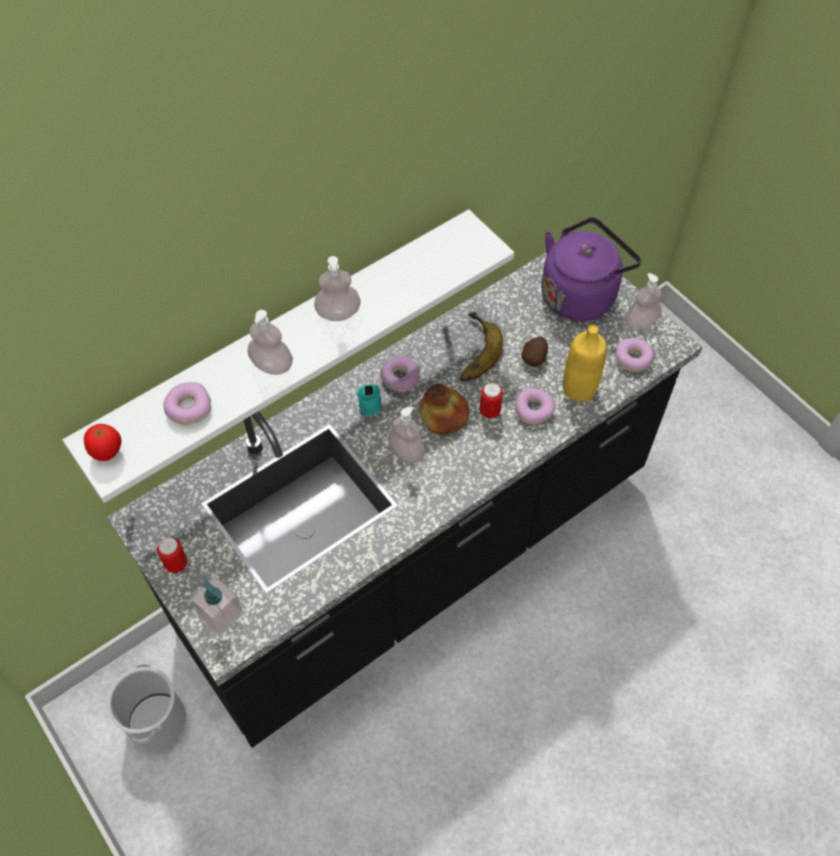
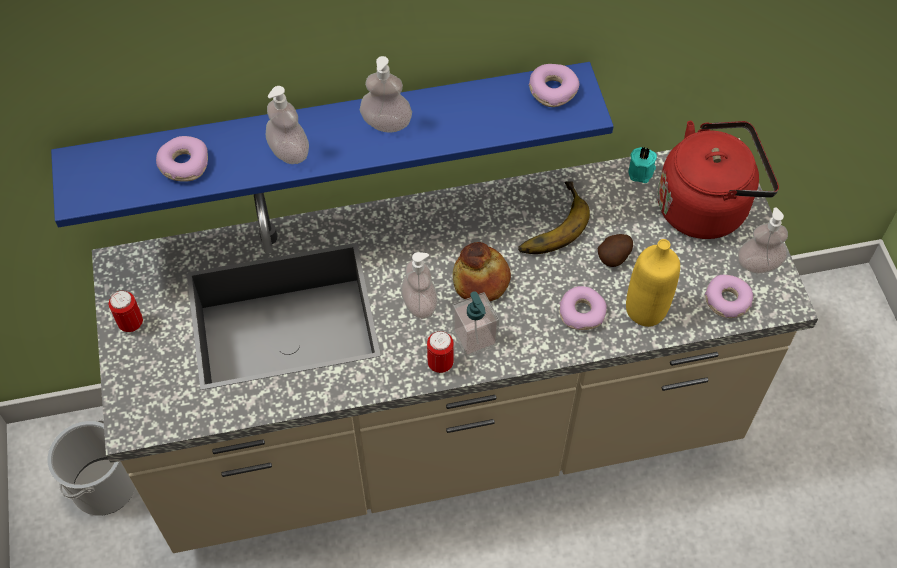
camera: 25 degrees right, 0 degrees up
white shelf [63,209,515,503] -> blue shelf [51,62,614,227]
tomato [84,424,122,461] -> none
black counter [107,252,702,748] -> beige counter [92,138,818,553]
soap dispenser [190,575,244,636] -> soap dispenser moved to [452,291,499,357]
turquoise candle [357,385,381,416] -> turquoise candle moved to [629,147,657,183]
donut [381,356,420,392] -> donut moved to [529,64,580,107]
can [480,383,503,419] -> can moved to [427,331,454,373]
purple kettle [541,217,641,321] -> red kettle [658,121,779,239]

